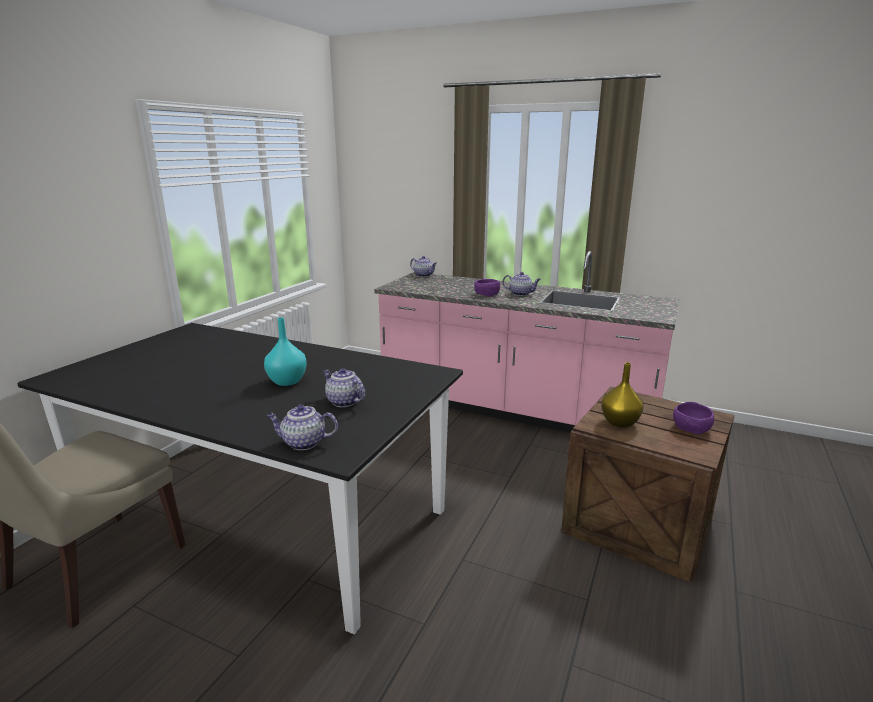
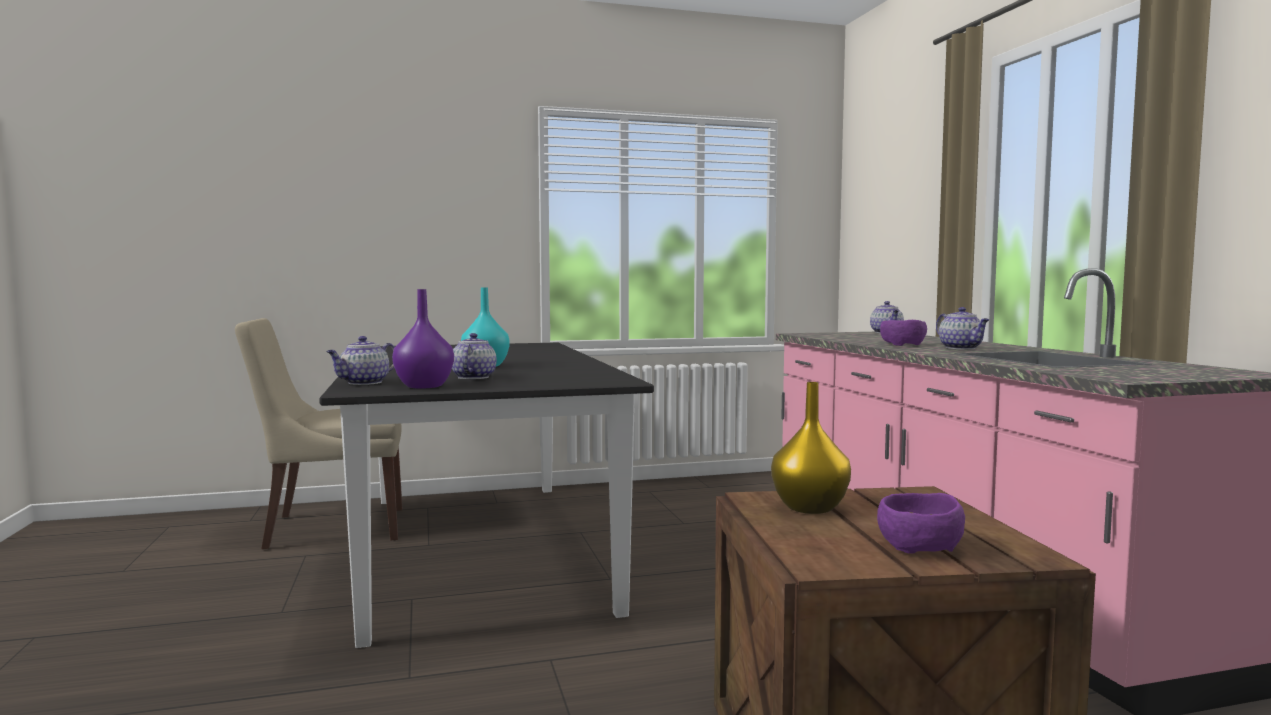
camera: 50 degrees right, 15 degrees down
teapot [266,405,338,450] -> teapot turned 105 degrees counterclockwise [326,336,395,385]
none -> purple vase [392,289,454,389]

